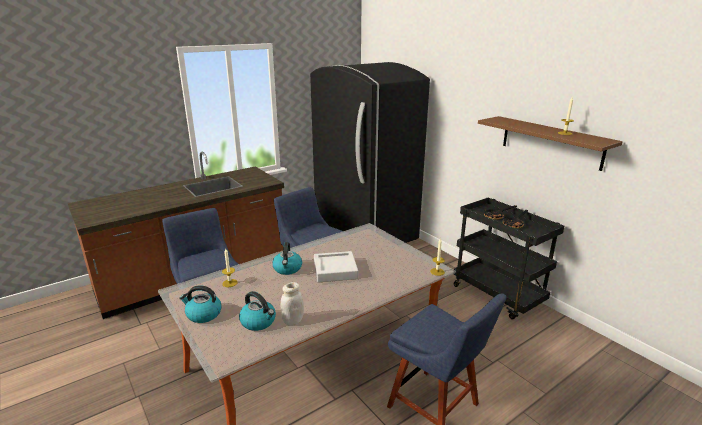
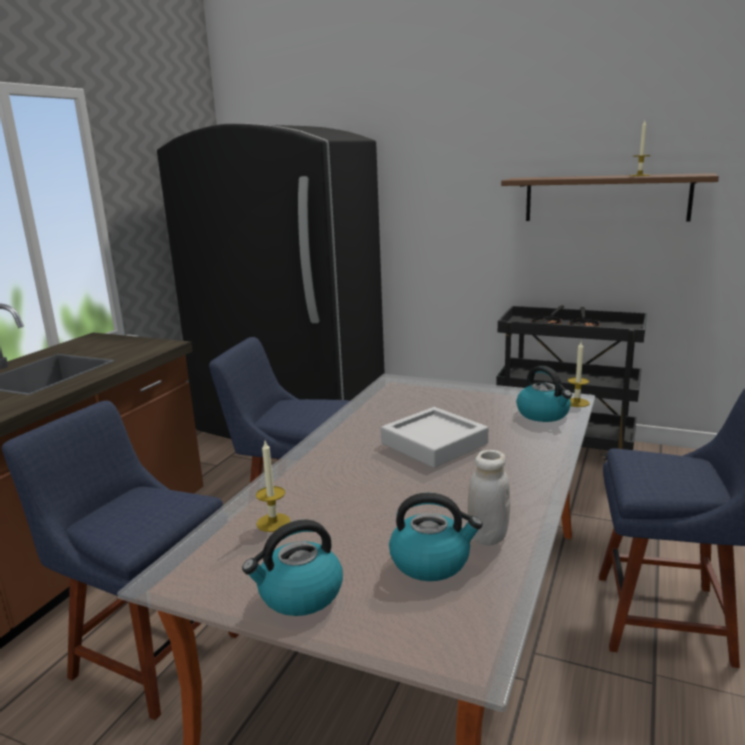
camera: 30 degrees left, 5 degrees down
kettle [272,242,302,275] -> kettle moved to [516,366,572,422]

